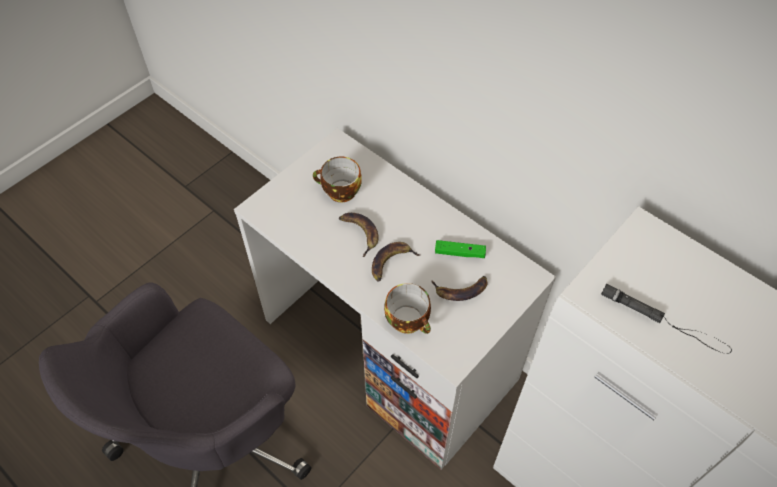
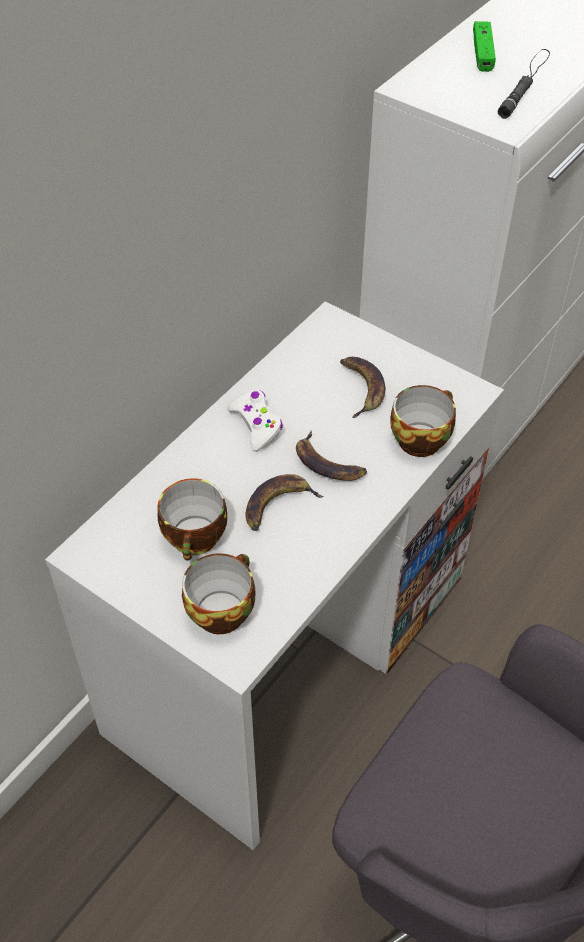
camera: 95 degrees left, 5 degrees down
green game controller [435,240,486,258] -> green game controller moved to [473,21,496,72]
none -> cup [182,553,255,634]
none -> white game controller [227,390,283,452]

